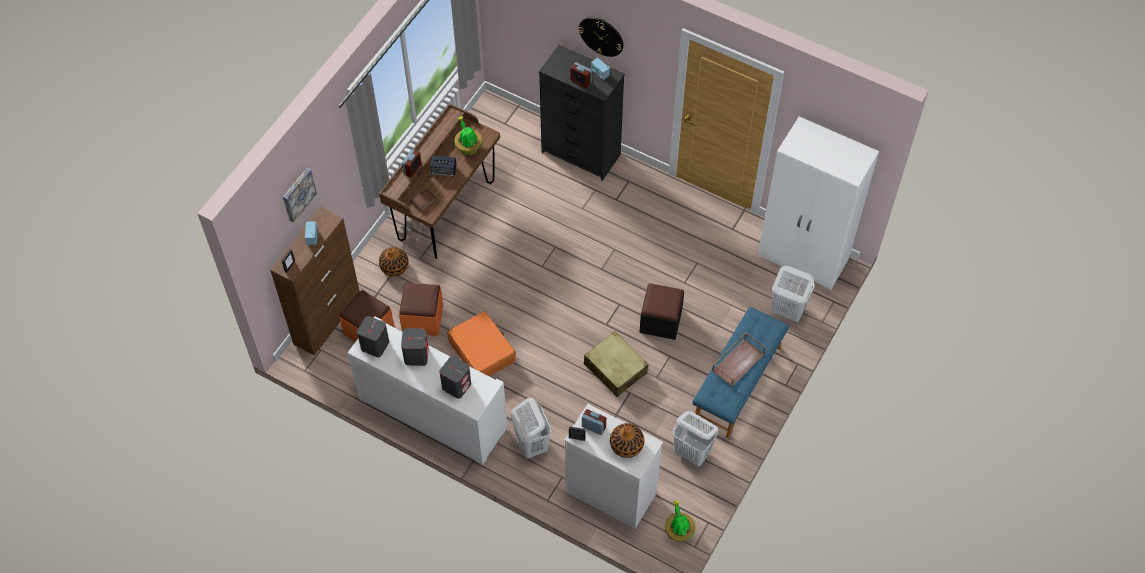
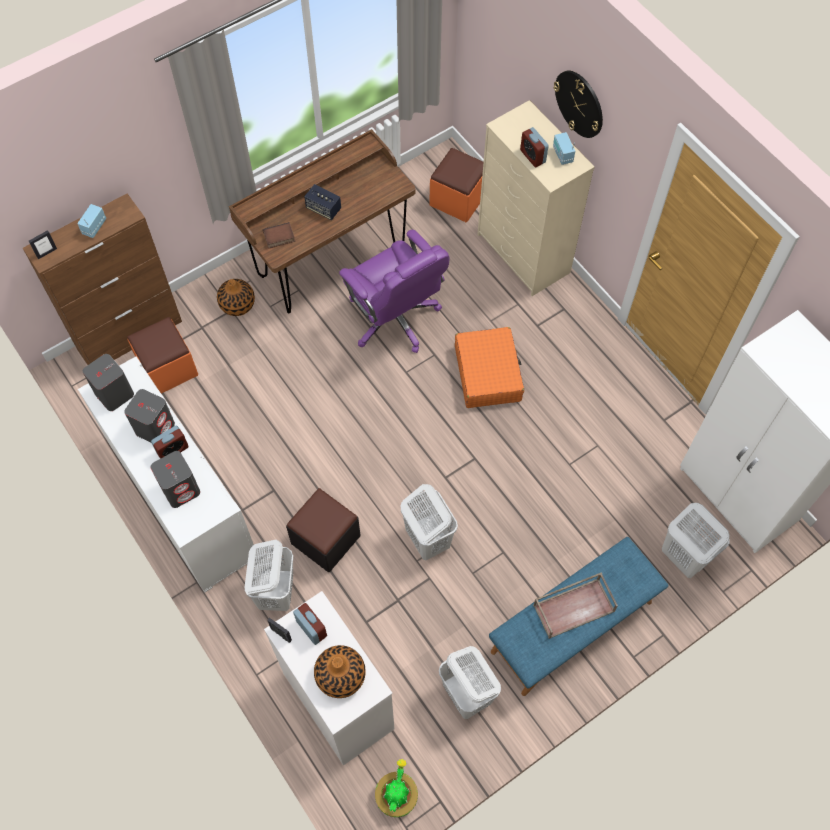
camera: 25 degrees right, 5 degrees up
picture [283,168,317,223] -> none
orange ottoman [399,283,443,336] -> orange ottoman moved to [429,148,483,222]
alarm clock [402,149,421,177] -> alarm clock moved to [151,426,189,459]
orange suitcase [447,311,516,376] -> orange suitcase moved to [455,327,524,408]
potted plant [454,116,482,155] -> none
black dresser [539,45,625,181] -> beige dresser [477,100,595,296]
beige suitcase [584,331,648,397] -> white laundry basket [401,484,458,560]
black ottoman [640,283,684,340] -> black ottoman moved to [286,488,361,572]
none -> purple office chair [339,230,449,353]

